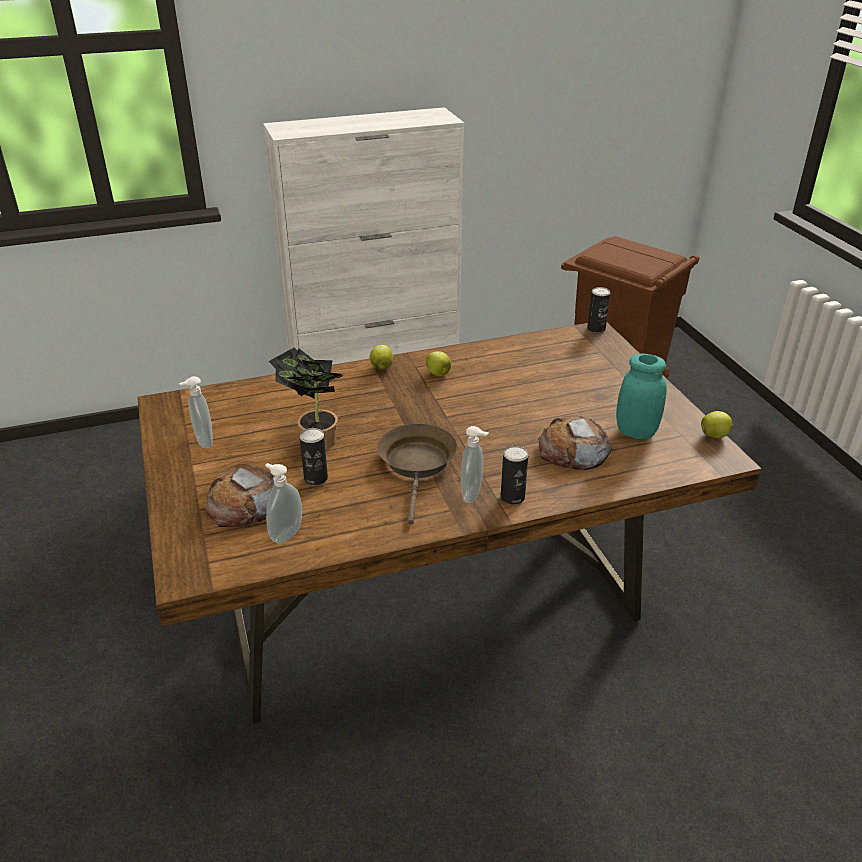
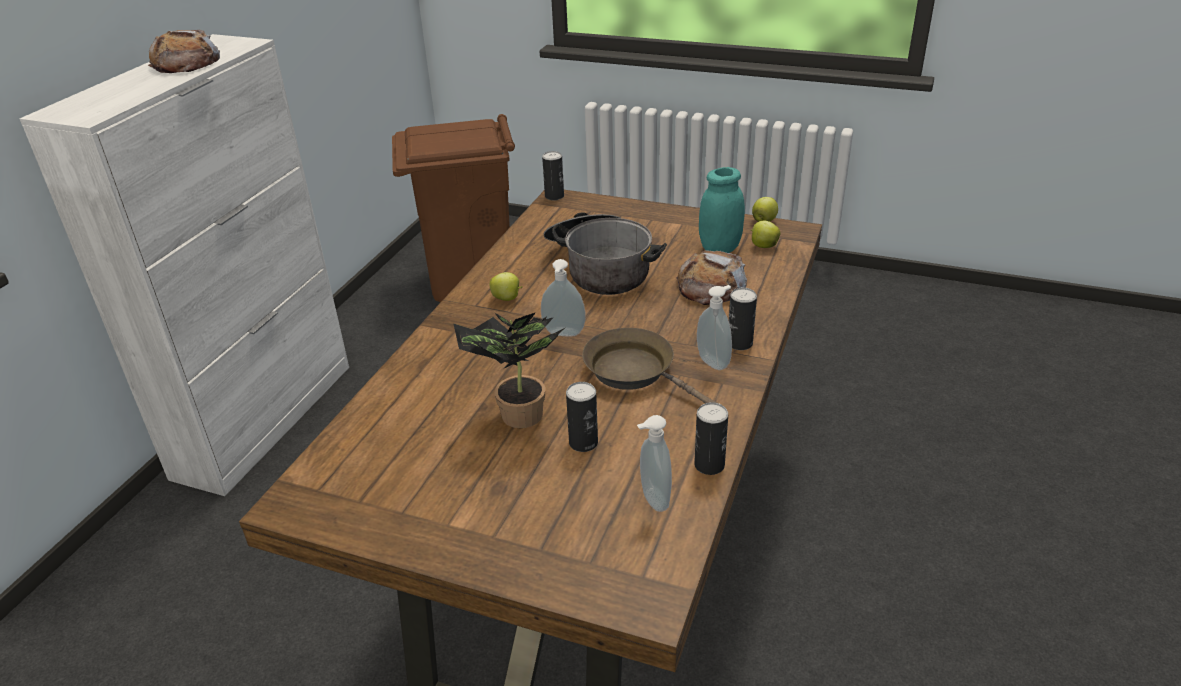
camera: 50 degrees left, 0 degrees up
soap dispenser [179,376,213,449] -> soap dispenser moved to [541,259,586,336]
bread [204,465,275,527] -> bread moved to [148,30,220,73]
apple [370,345,393,370] -> apple moved to [751,221,781,248]
none -> cooking pot [544,212,667,295]
none -> can [694,402,728,475]

